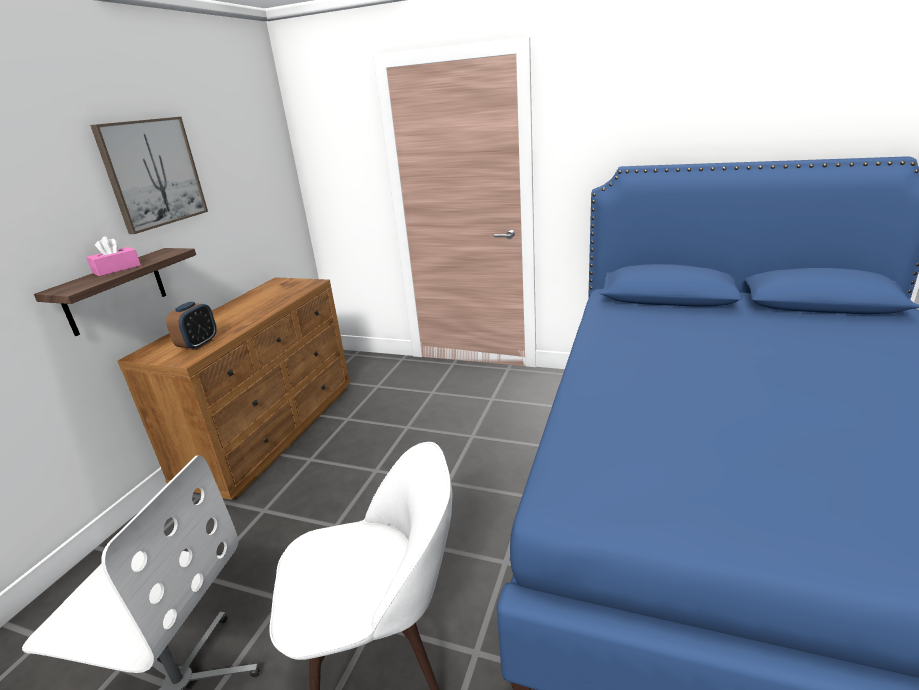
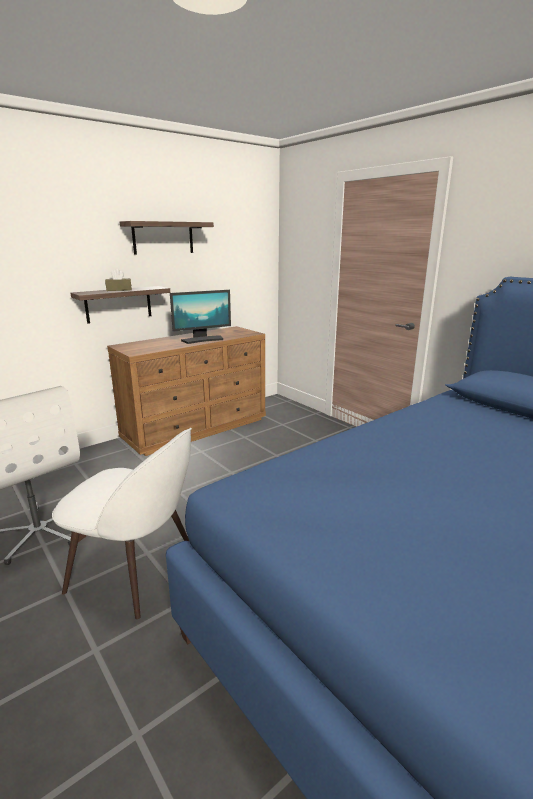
camera: 30 degrees right, 5 degrees down
pink tissue box [86,236,141,276] -> brown tissue box [105,269,132,291]
picture [90,117,208,234] -> shelf [120,221,214,255]
alarm clock [166,302,217,350] -> none
none -> monitor [170,290,231,344]

